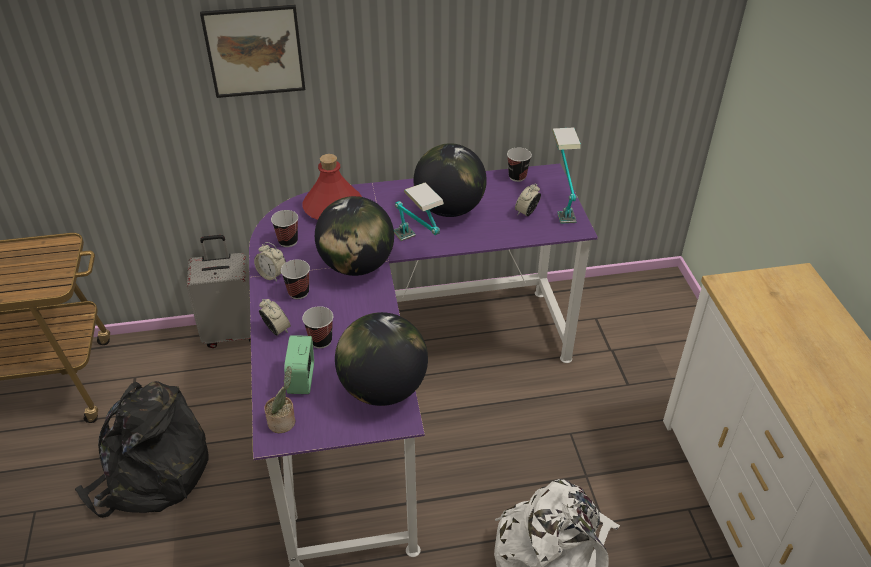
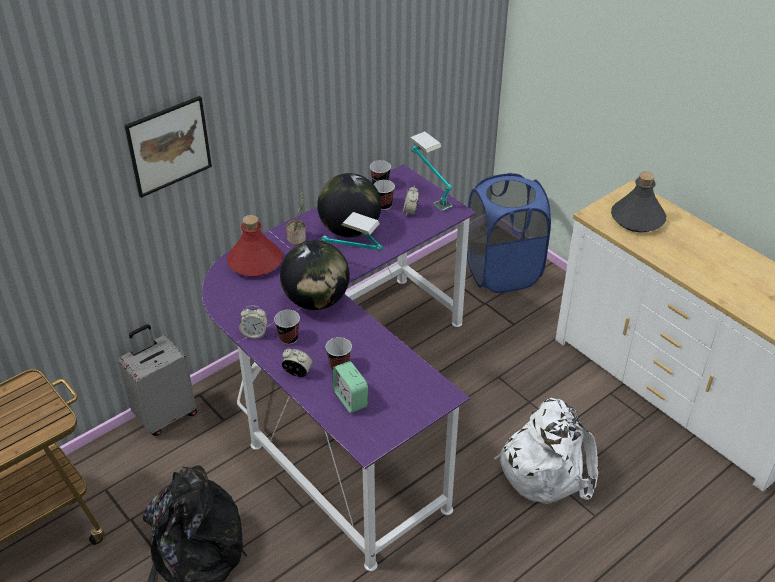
camera: 30 degrees left, 0 degrees up
potted plant [264,366,295,433] -> potted plant moved to [286,191,306,245]
cup [271,210,298,247] -> cup moved to [374,180,395,210]
globe [335,312,428,406] -> none
none -> blue laundry basket [467,173,551,293]
none -> grey bottle [611,171,666,232]

